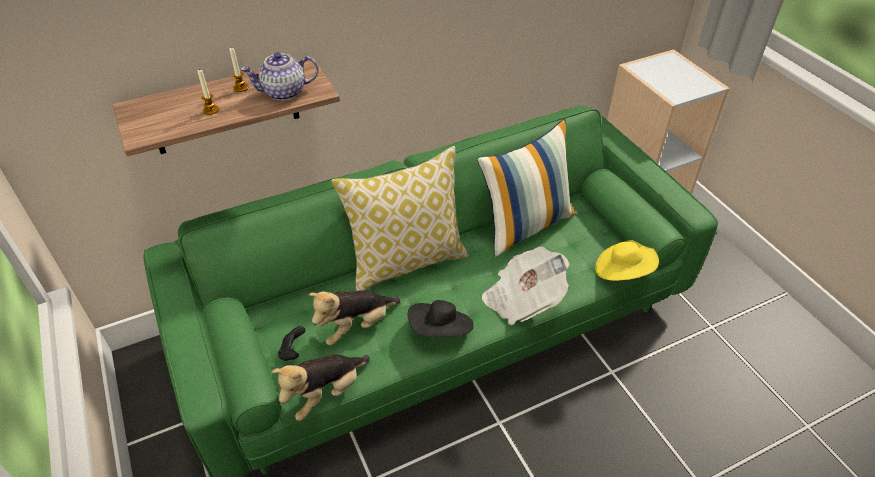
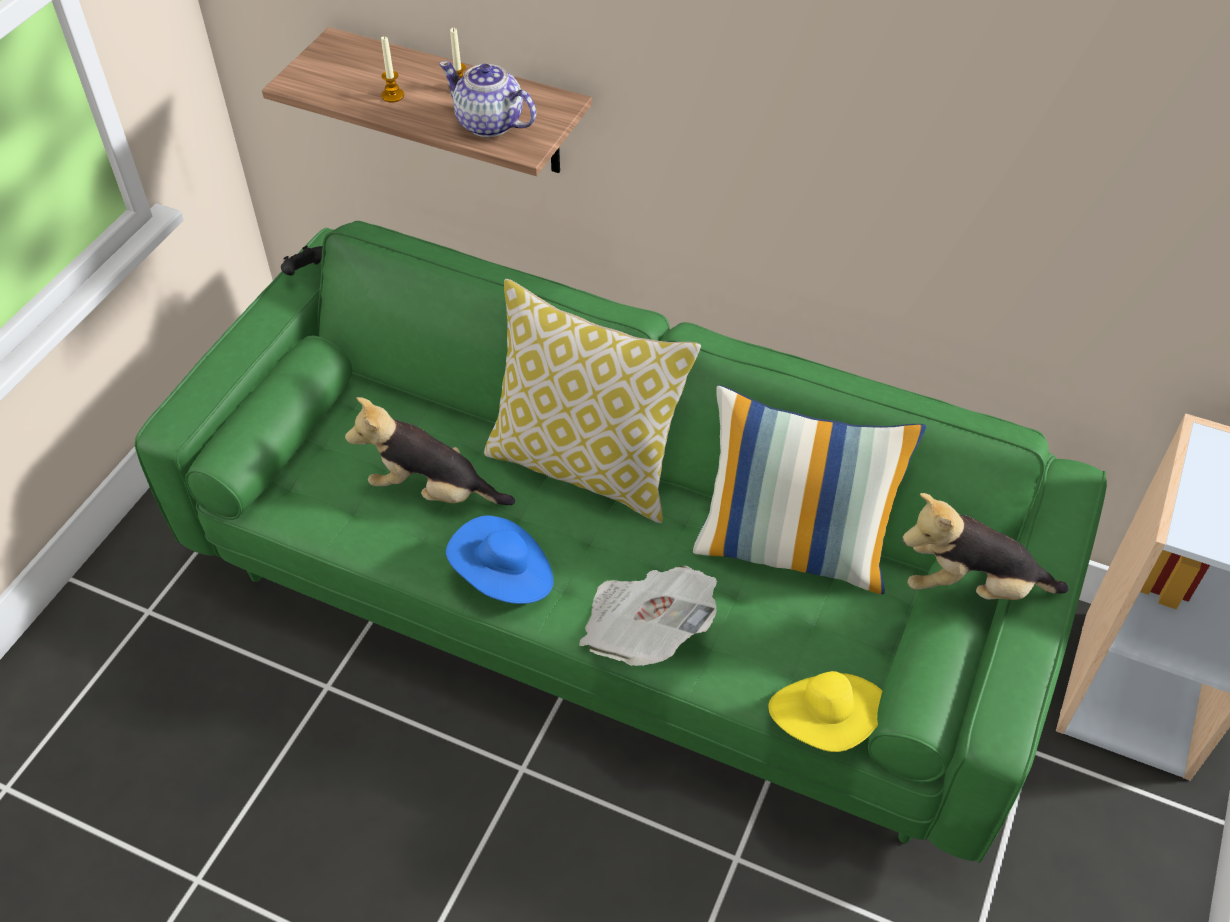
camera: 50 degrees right, 5 degrees up
plush toy [272,355,370,421] -> plush toy moved to [902,493,1068,600]
black game controller [278,326,305,361] -> black game controller moved to [281,246,322,275]
black hat [408,300,474,337] -> blue hat [446,515,554,604]

